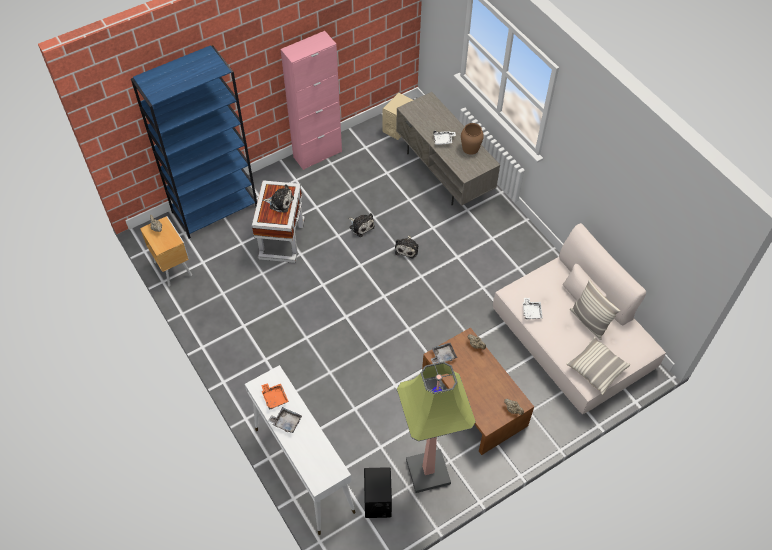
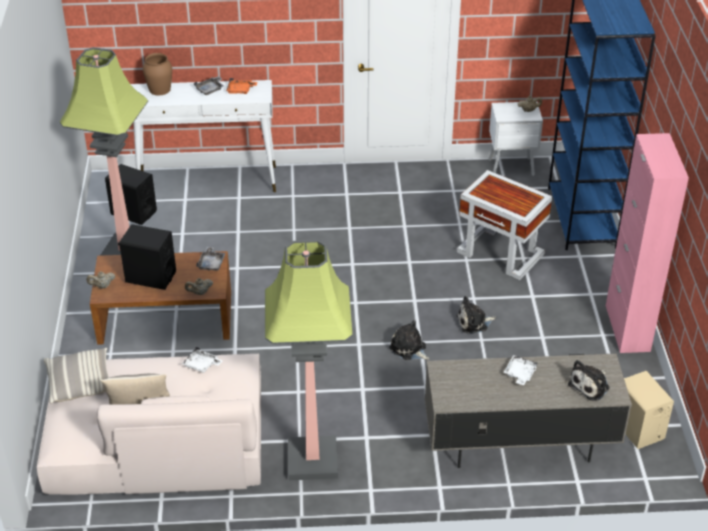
camera: 120 degrees right, 15 degrees down
brown nightstand [140,216,192,287] -> white nightstand [488,102,543,176]
plush toy [263,184,294,213] -> plush toy moved to [568,360,610,401]
brown vase [461,123,484,155] -> brown vase moved to [143,53,172,95]
none -> black speaker [118,224,176,290]
none -> floor lamp [265,240,353,480]

